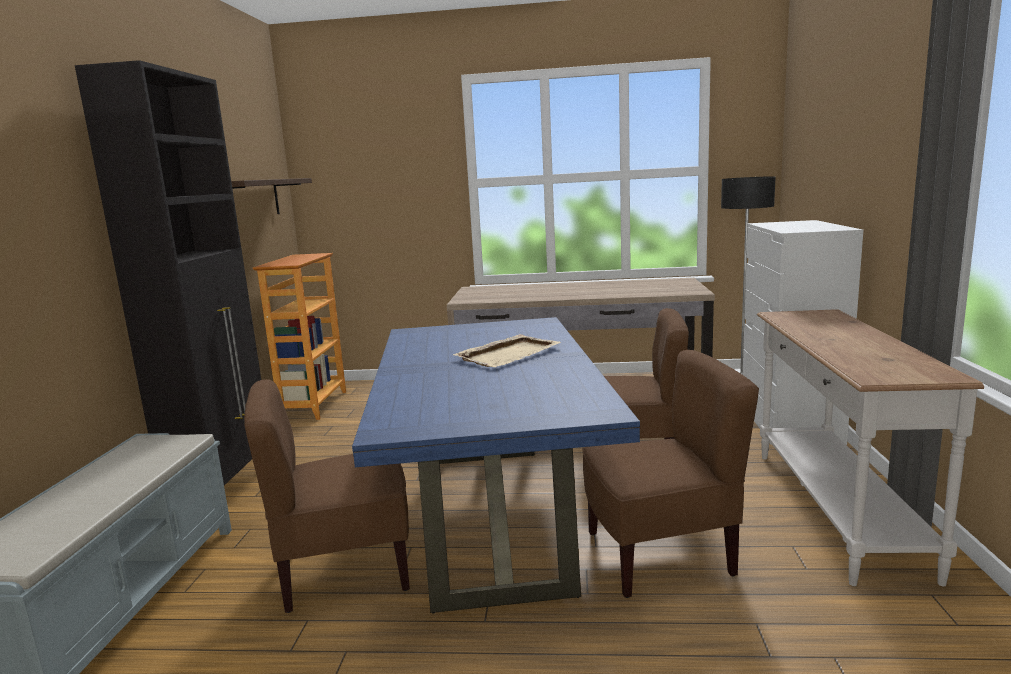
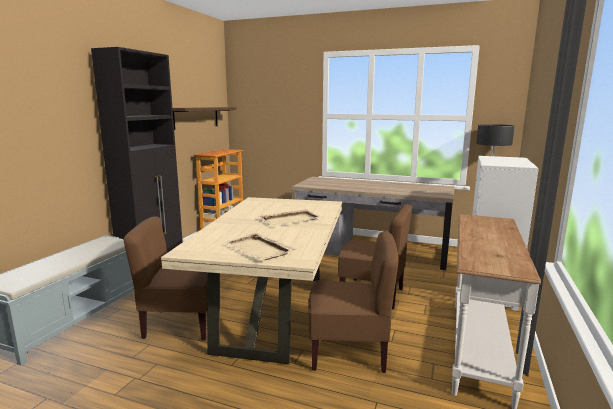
camera: 15 degrees right, 0 degrees up
blue dining table [352,317,640,614] -> beige dining table [161,197,342,365]
none -> beige tray [222,233,297,260]

